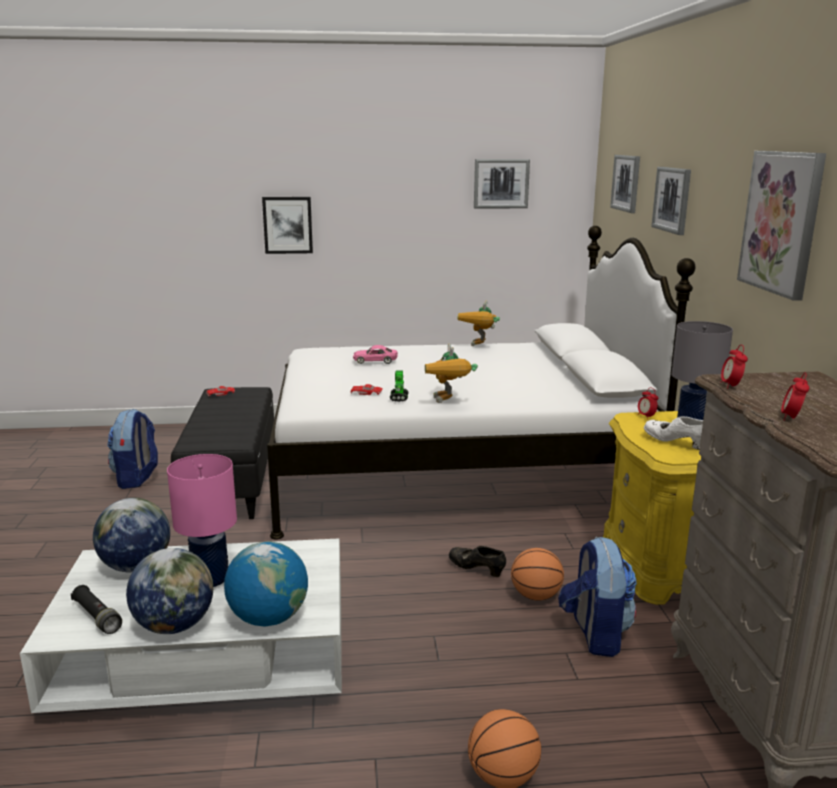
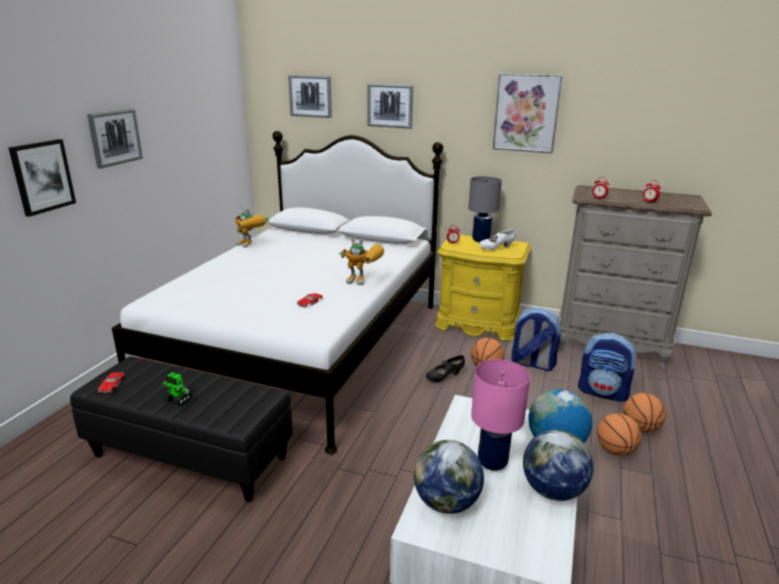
camera: 65 degrees left, 5 degrees up
black flashlight [71,585,122,634] -> none
backpack [108,409,158,489] -> backpack moved to [578,333,638,402]
pink toy car [353,345,398,364] -> none
toy robot [390,370,409,402] -> toy robot moved to [162,372,192,406]
picture [474,159,530,209] -> picture moved to [87,109,143,169]
none -> basketball [597,413,641,456]

